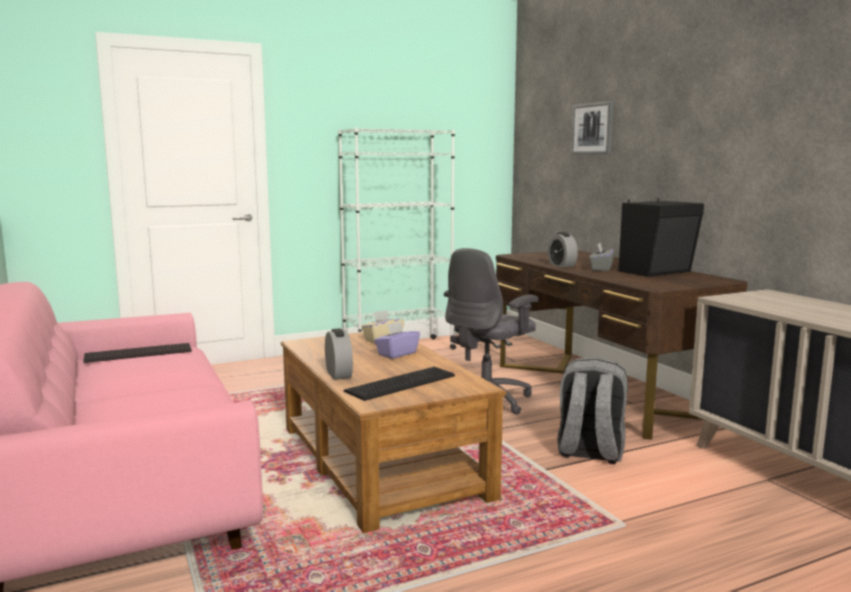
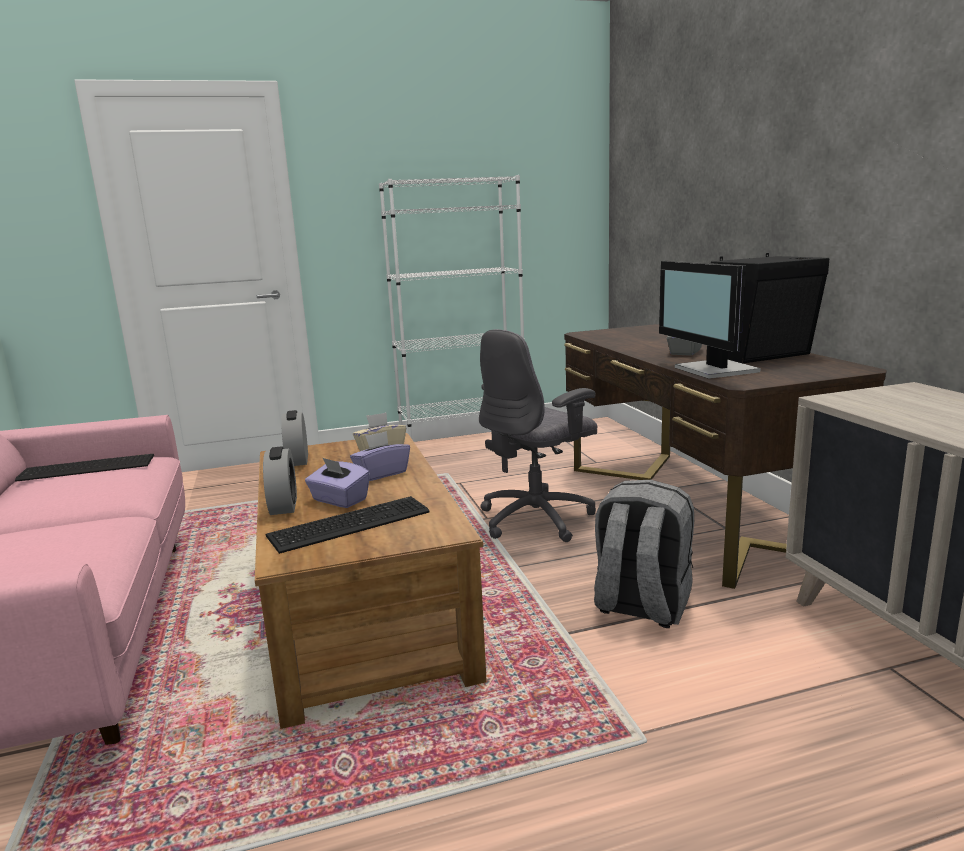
camera: 10 degrees right, 5 degrees up
alarm clock [548,232,578,268] -> alarm clock moved to [281,410,308,466]
picture [571,101,614,154] -> none
none -> purple tissue box [305,457,370,508]
none -> monitor [659,261,761,379]

